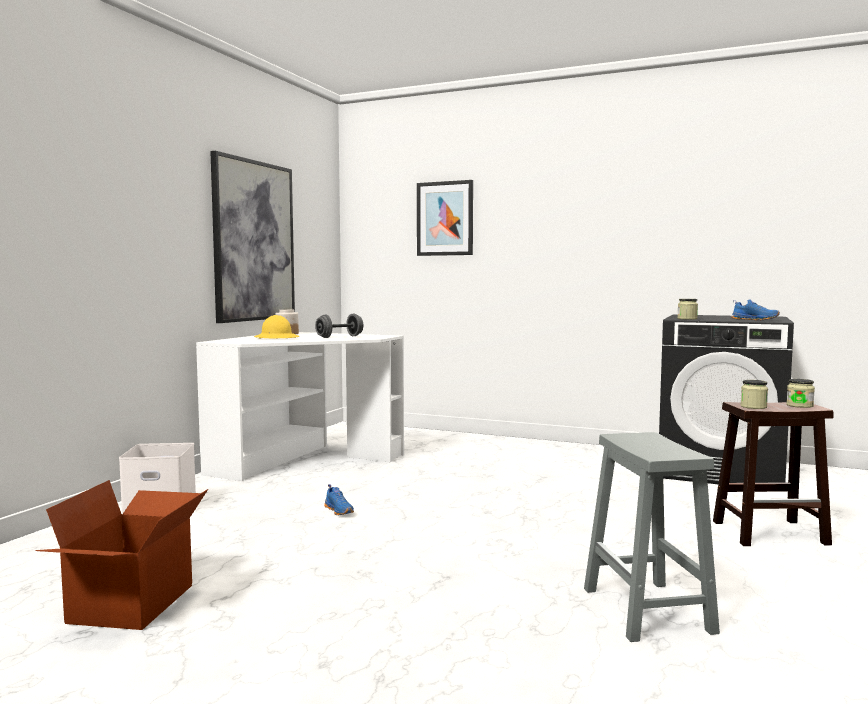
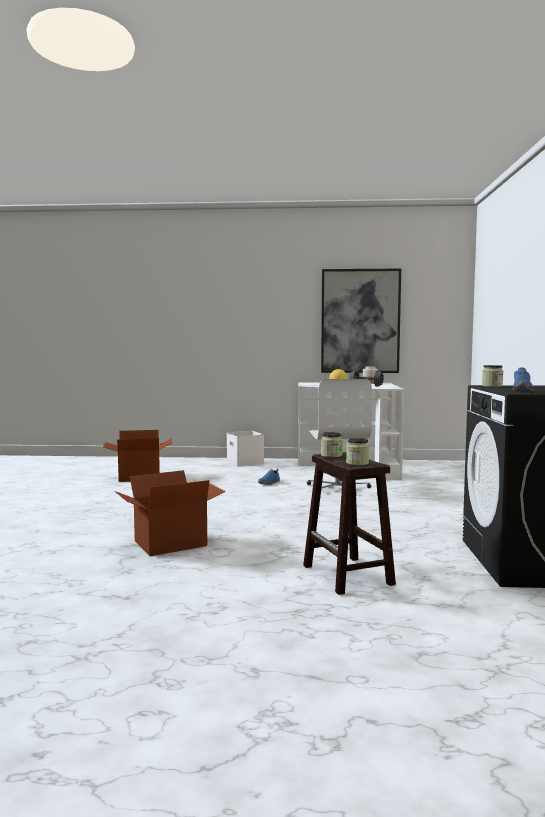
camera: 70 degrees right, 0 degrees up
picture [417,180,473,256] -> none
grey stool [584,432,720,642] -> cardboard box [114,470,226,556]
none -> white office chair [307,379,372,495]

